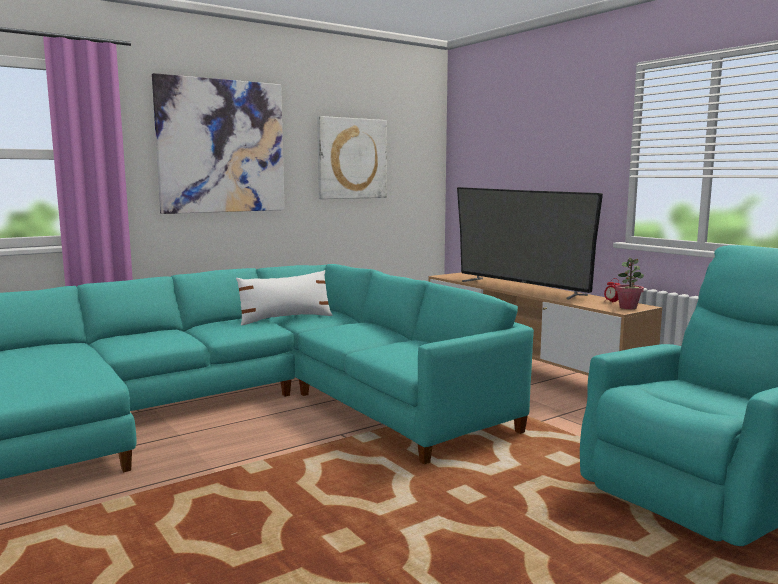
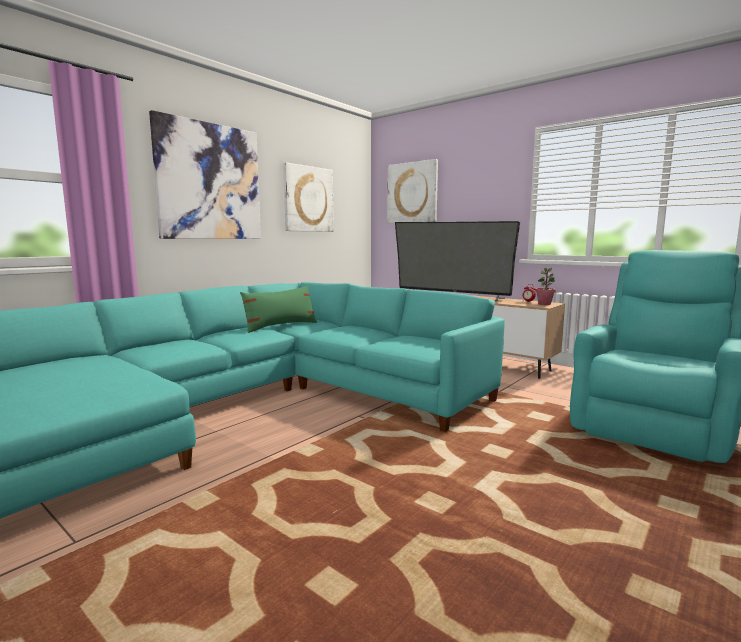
camera: 15 degrees left, 0 degrees up
white pillow [236,270,332,325] -> green pillow [240,286,317,333]
none -> picture [387,159,438,223]

